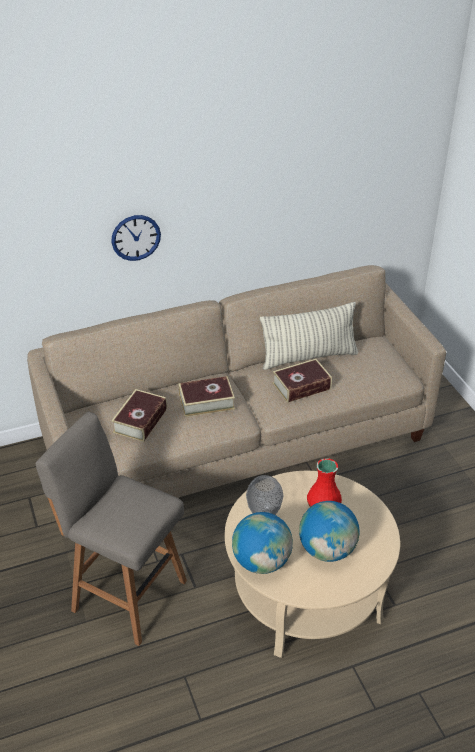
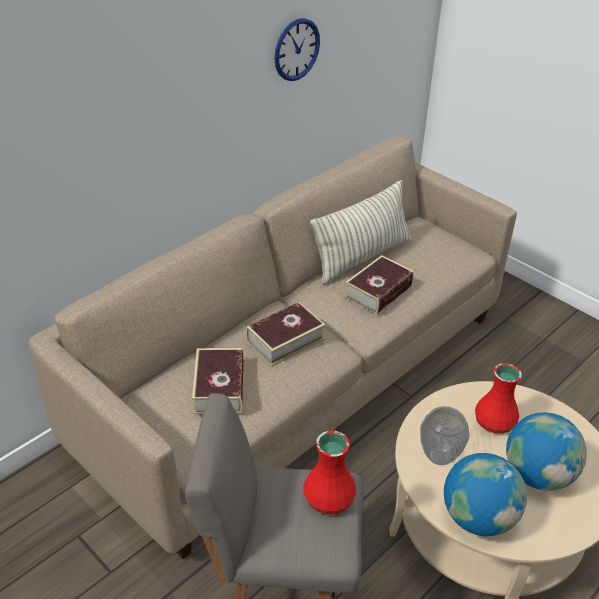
camera: 25 degrees left, 0 degrees up
wall clock [111,215,161,261] -> wall clock moved to [274,18,320,81]
none -> red vase [303,431,356,515]

